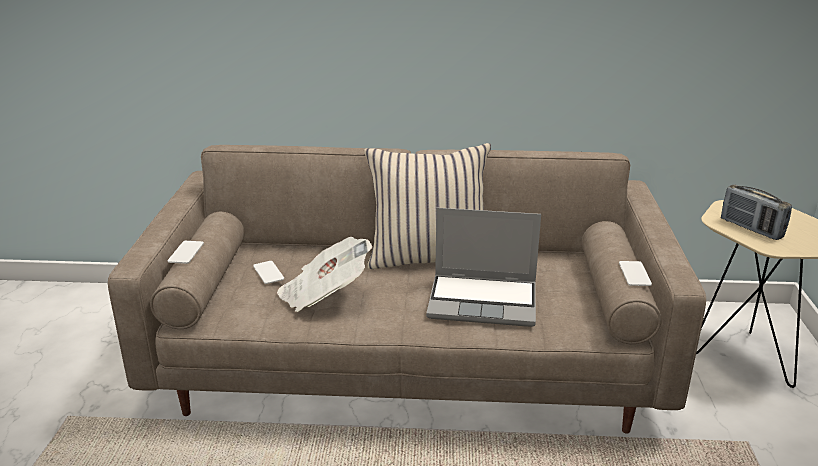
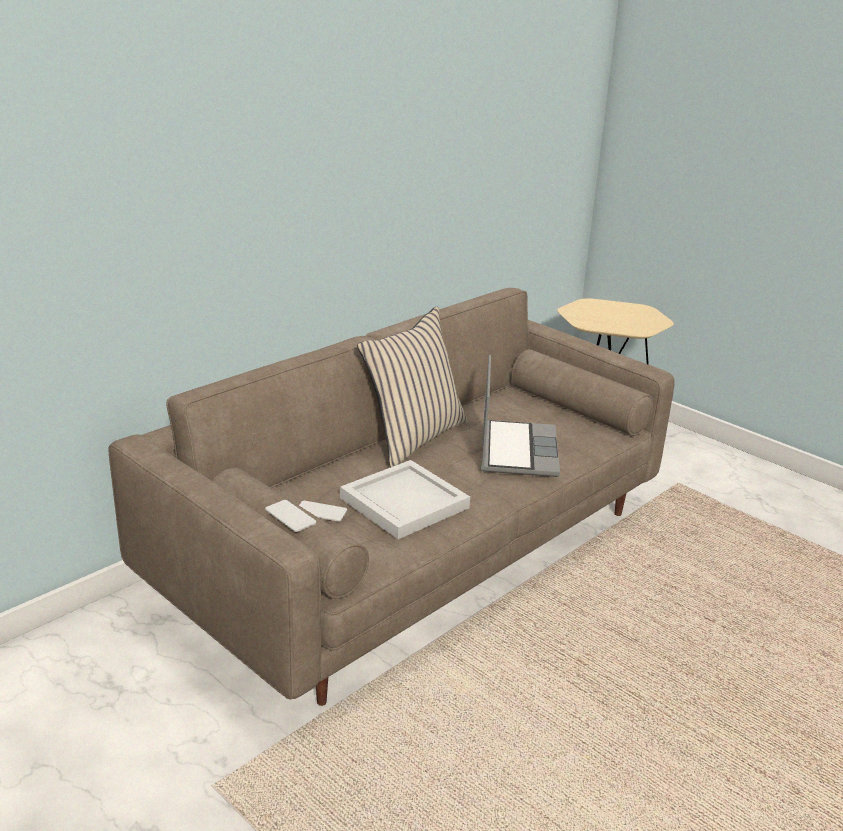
camera: 50 degrees left, 0 degrees up
newspaper [277,237,372,312] -> white tray [340,460,470,539]
laptop [426,208,541,327] -> laptop turned 45 degrees counterclockwise [481,355,560,477]
phone [619,261,652,286] -> none
radio [721,184,792,240] -> none

